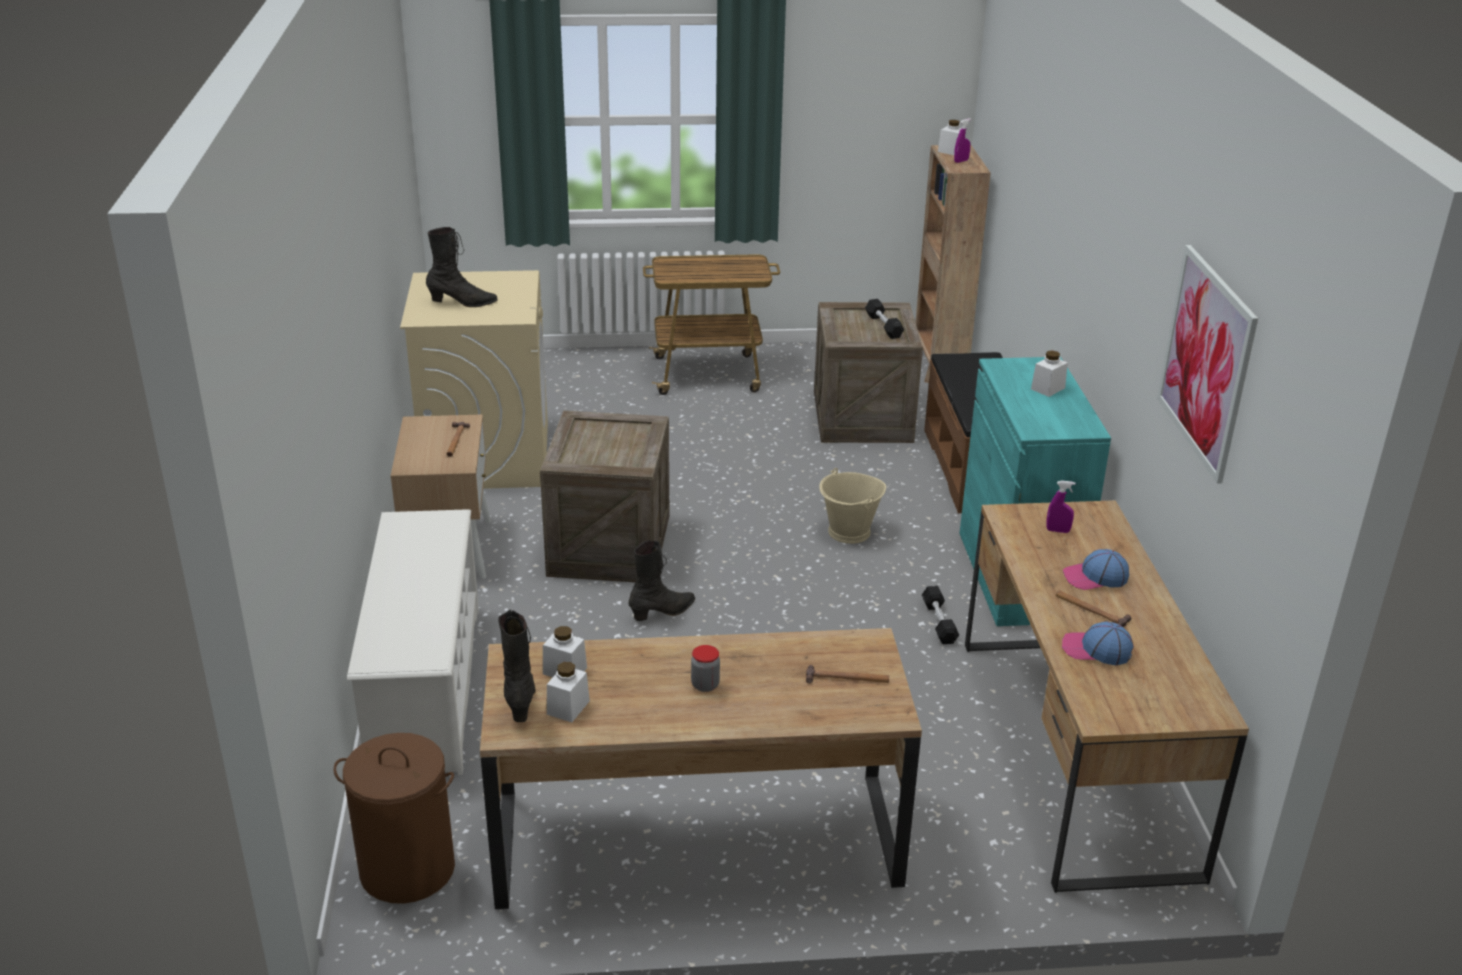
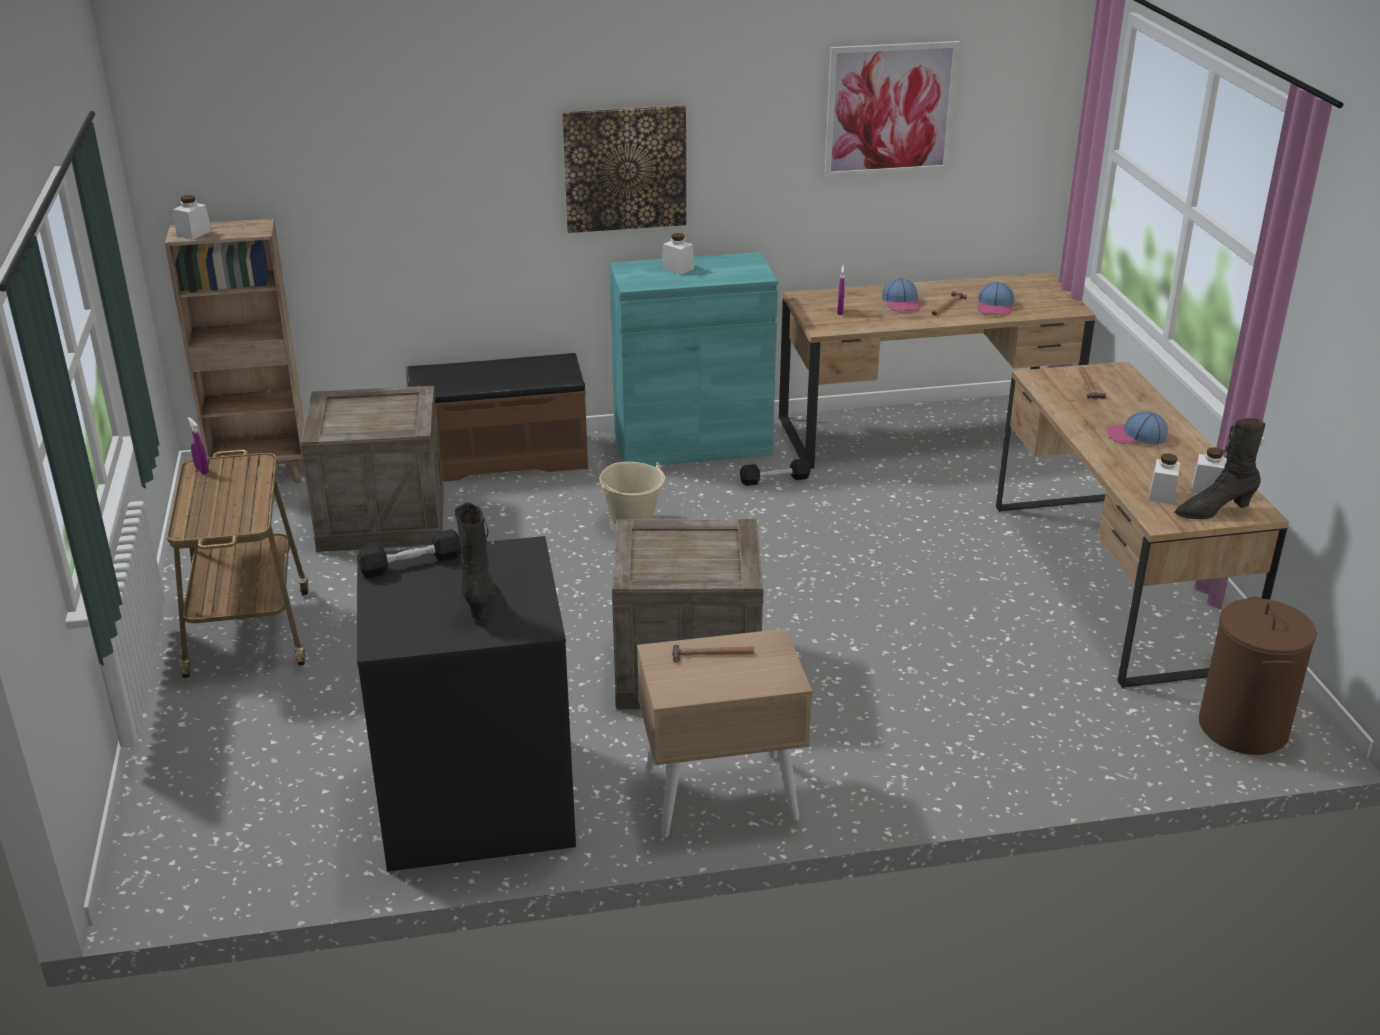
camera: 95 degrees left, 0 degrees up
white shoe rack [347,509,479,775] -> none
beige washing machine [400,270,548,489] -> black washing machine [357,536,576,872]
black boot [629,540,695,621] -> none
jar [691,645,720,692] -> cap [1107,411,1168,445]
black dumbbell [865,299,904,339] -> black dumbbell moved to [358,529,461,578]
purple spray bottle [954,118,971,163] -> purple spray bottle moved to [188,417,209,474]
none -> picture [562,105,686,233]

